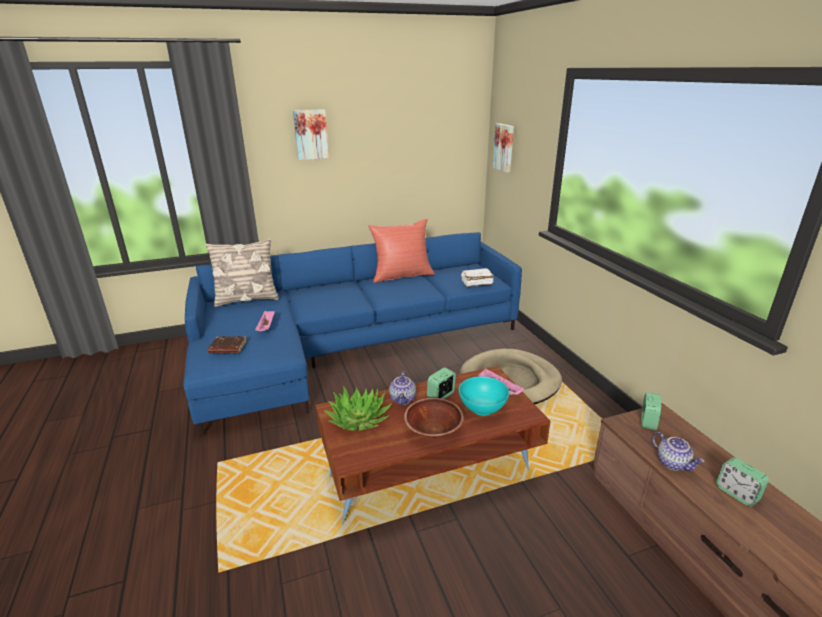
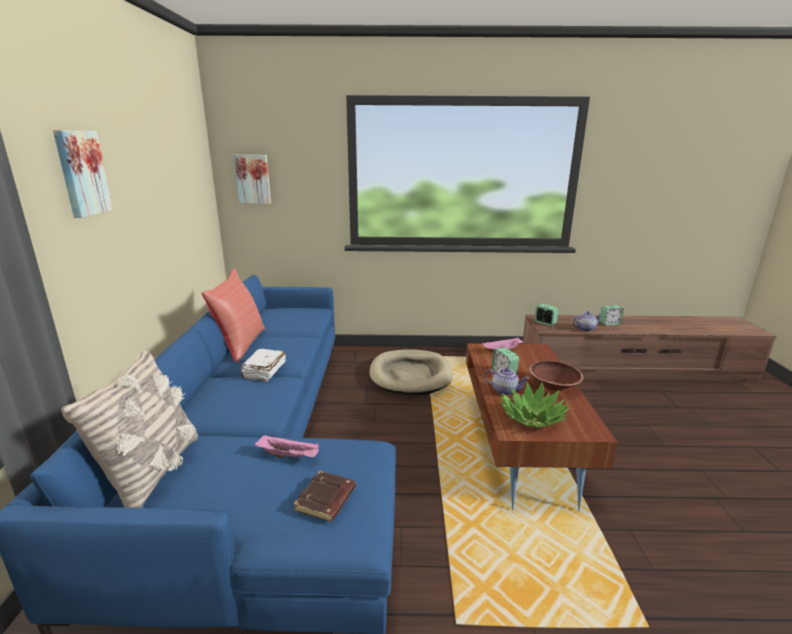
camera: 70 degrees left, 5 degrees down
turquoise bowl [459,376,509,416] -> none
white book [461,268,494,287] -> white book moved to [241,349,286,381]

